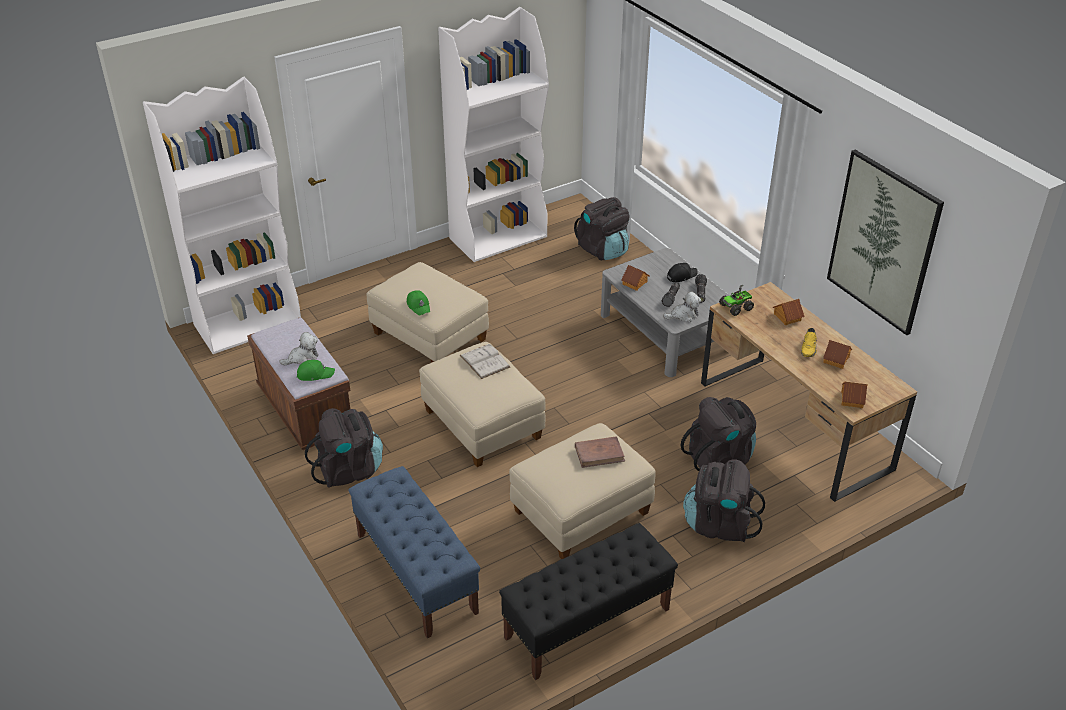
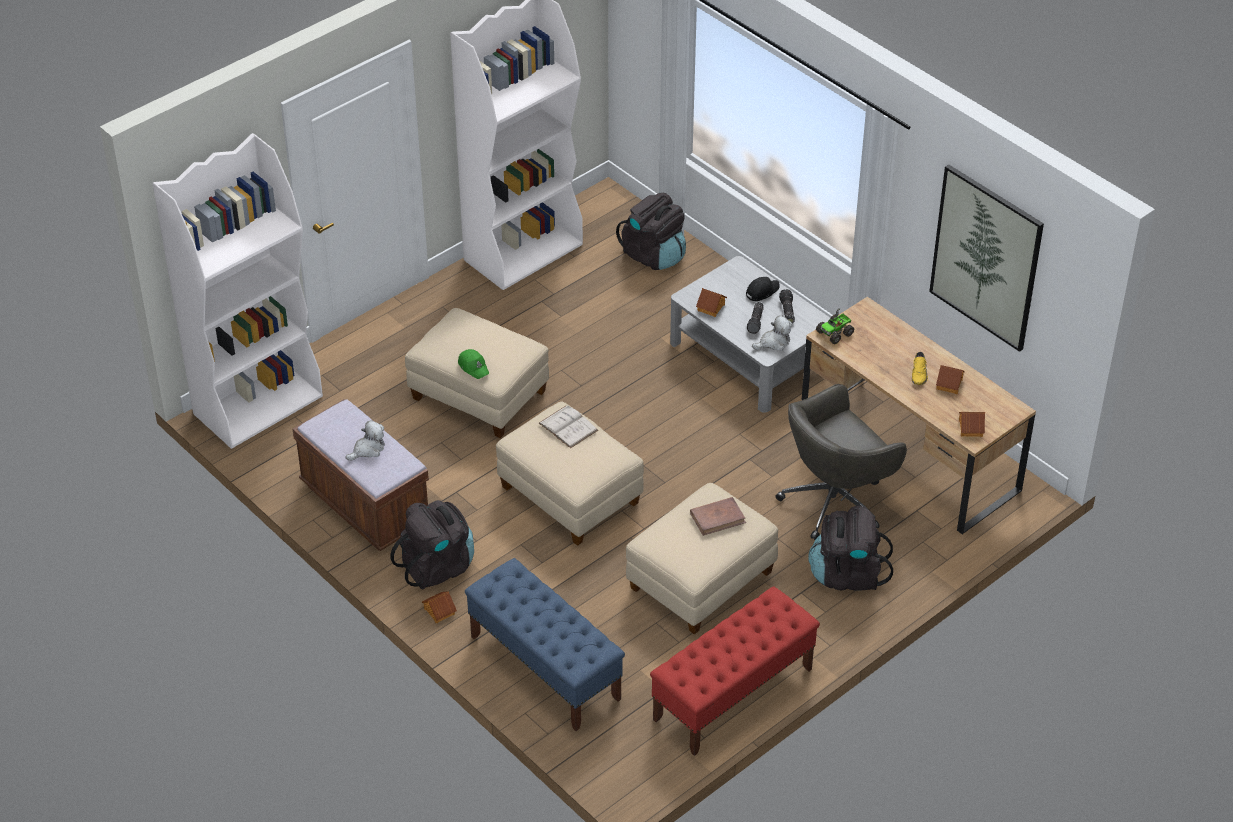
camera: 10 degrees left, 5 degrees up
green cap [297,360,335,381] -> none
black bench [499,523,678,680] -> red bench [650,586,820,756]
black backpack [681,397,756,471] -> grey office chair [776,384,907,540]
toy house [773,299,805,325] -> toy house moved to [422,591,457,623]

